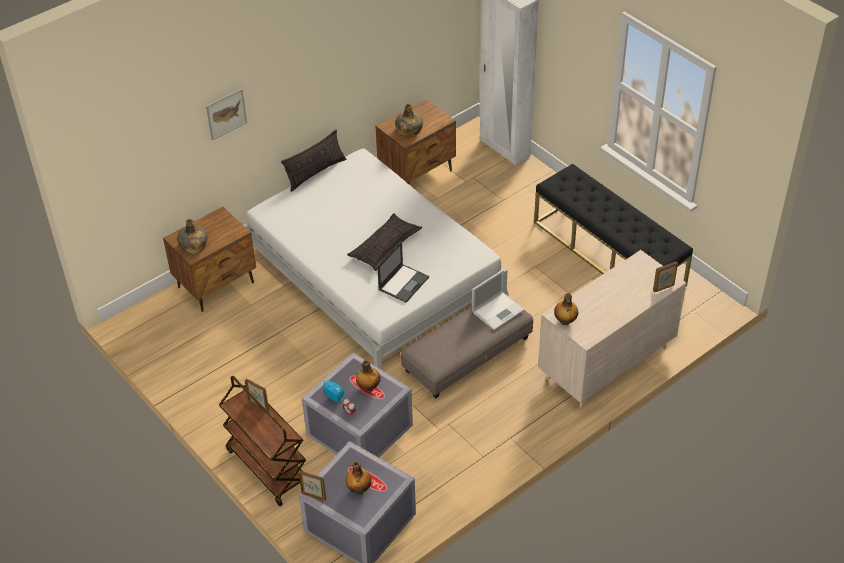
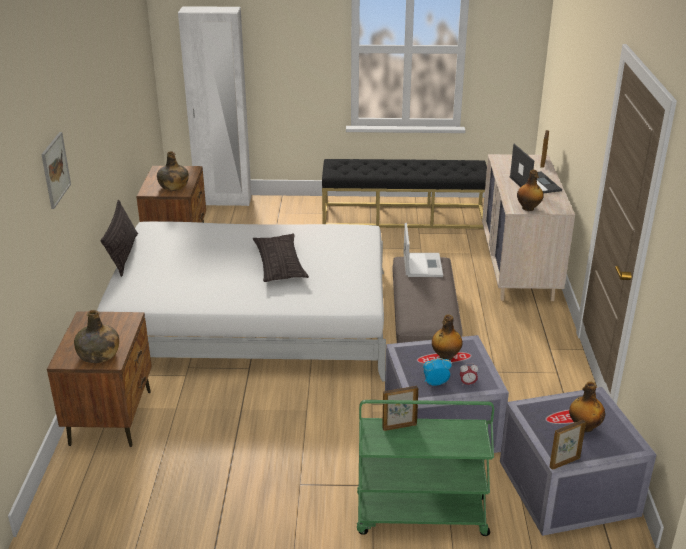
camera: 50 degrees left, 15 degrees down
brown cart [219,376,306,506] -> green cart [357,400,494,536]
laptop [377,241,429,303] -> laptop moved to [510,144,562,194]

